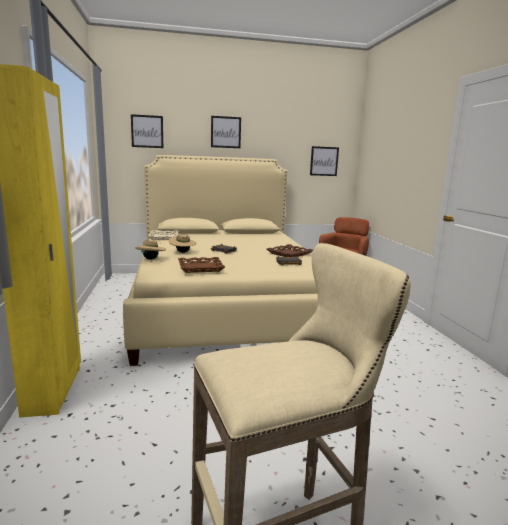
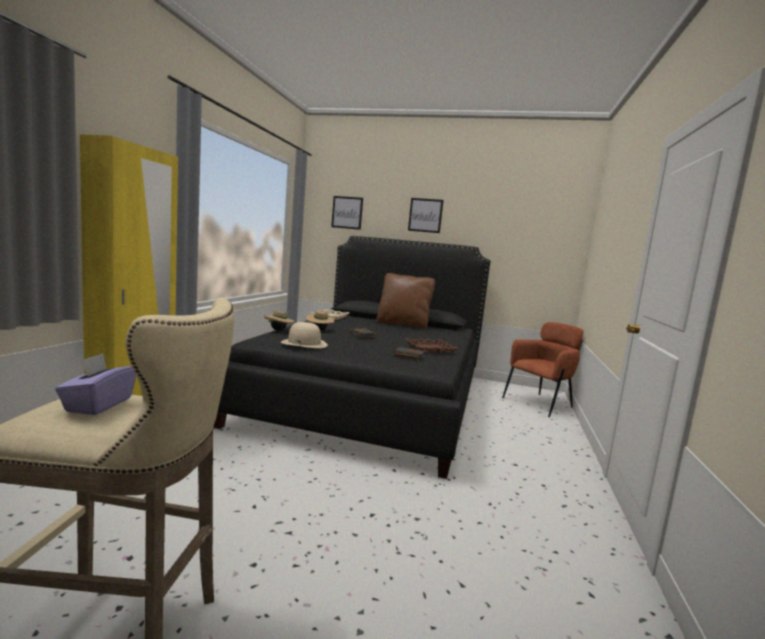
camera: 25 degrees right, 5 degrees down
beige bed [123,155,318,366] -> black bed [214,236,490,479]
brown tray [178,257,225,273] -> beige hat [281,322,328,348]
picture [310,146,339,176] -> none
none -> purple tissue box [55,353,136,415]
none -> brown pillow [377,273,435,329]

